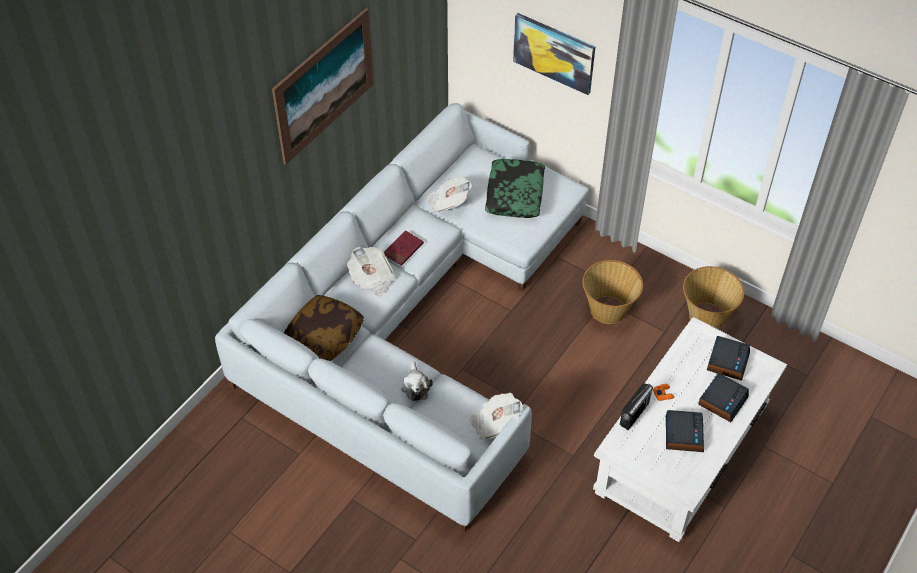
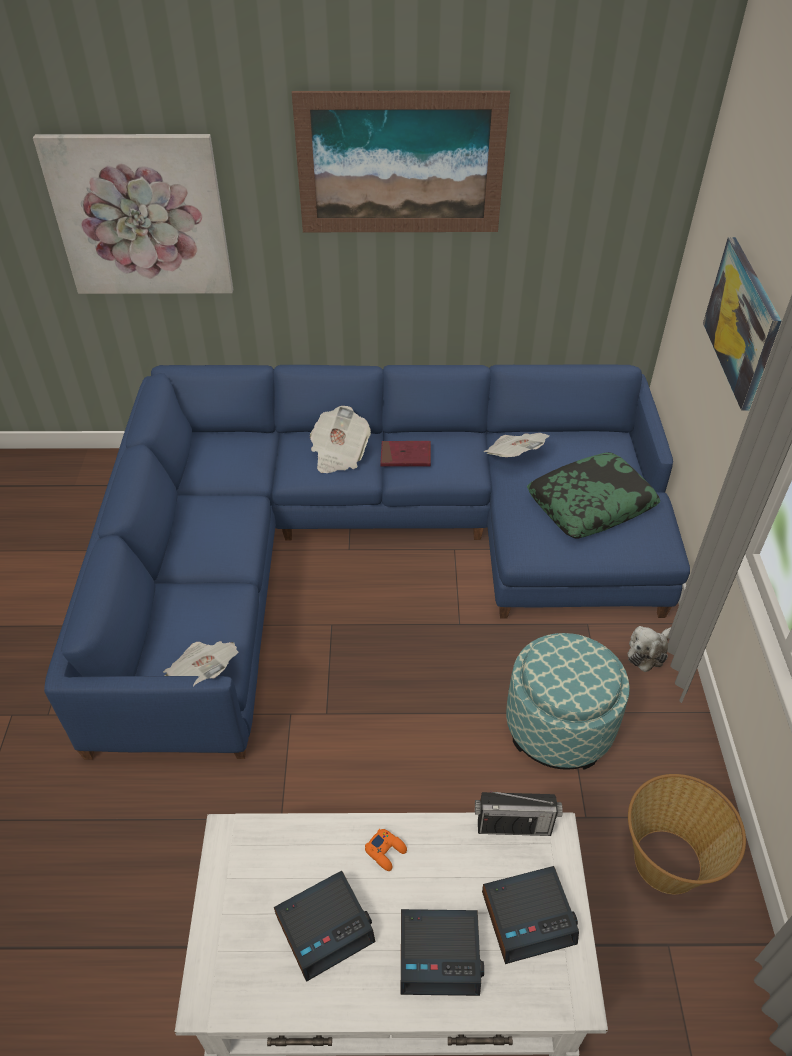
camera: 55 degrees right, 5 degrees down
grey sofa [215,103,589,532] -> blue sofa [44,365,690,760]
pillow [284,295,364,361] -> none
plush toy [401,361,433,401] -> plush toy moved to [627,626,671,672]
basket [582,260,643,324] -> ottoman [506,633,630,770]
radio [620,383,653,430] -> radio moved to [475,791,563,836]
none -> picture [33,134,233,294]

